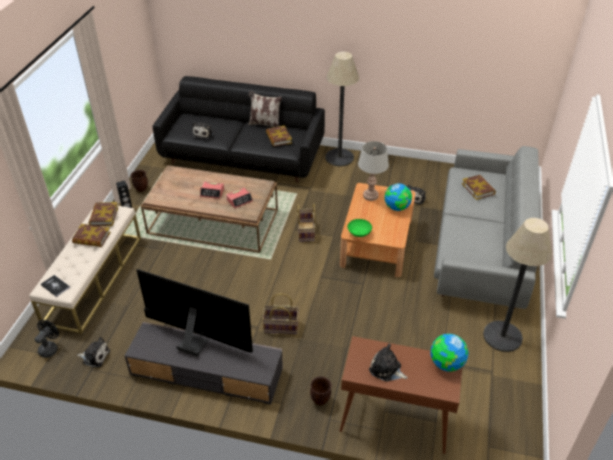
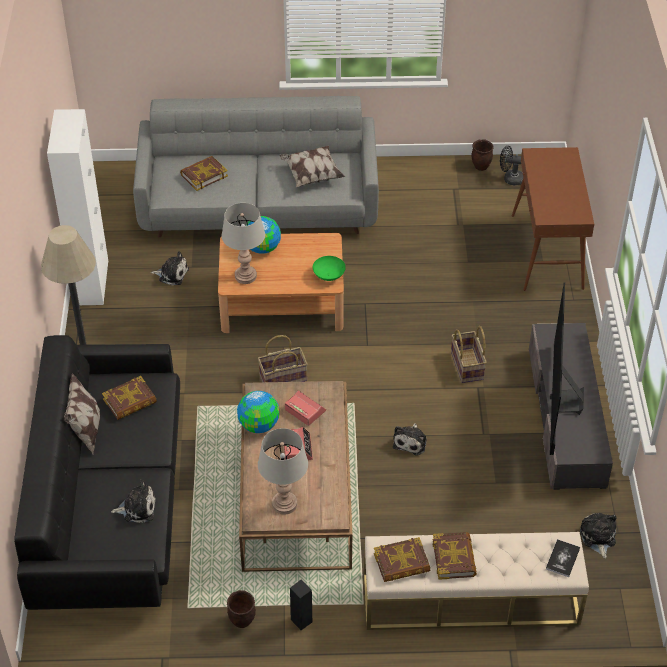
camera: 105 degrees left, 5 degrees up
black fan [35,320,59,358] -> black fan moved to [500,145,523,186]
brown planter [310,377,332,405] -> brown planter moved to [471,139,494,171]
plush toy [369,344,408,382] -> plush toy moved to [393,423,427,456]
globe [430,334,469,372] -> globe moved to [237,391,279,433]
floor lamp [483,218,552,352] -> none
none -> white cabinet [47,109,108,305]
none -> grey table lamp [258,428,308,514]
none -> pillow [280,146,345,187]

